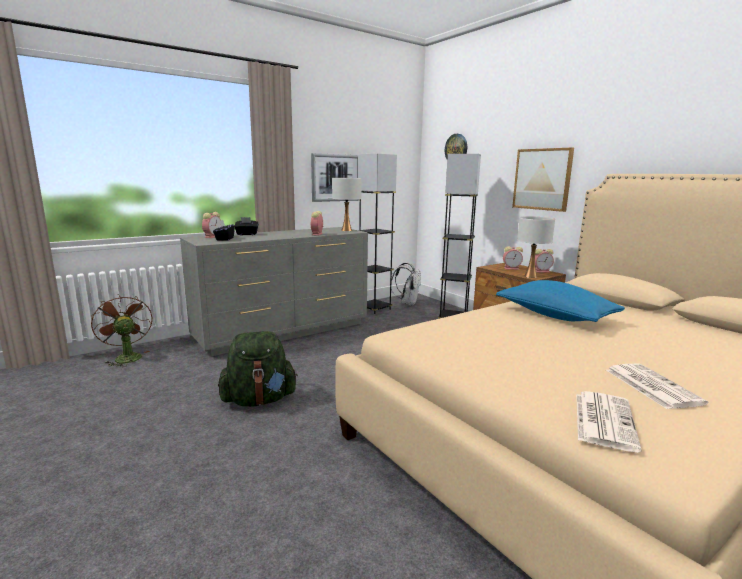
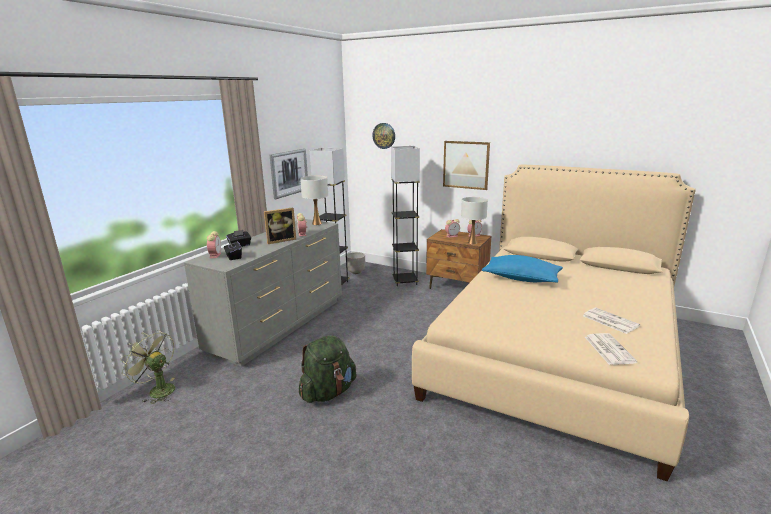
camera: 25 degrees left, 5 degrees up
brown fan [91,294,152,367] -> green fan [120,330,175,404]
white backpack [391,262,421,306] -> planter [347,252,365,274]
none -> picture frame [264,207,296,244]

